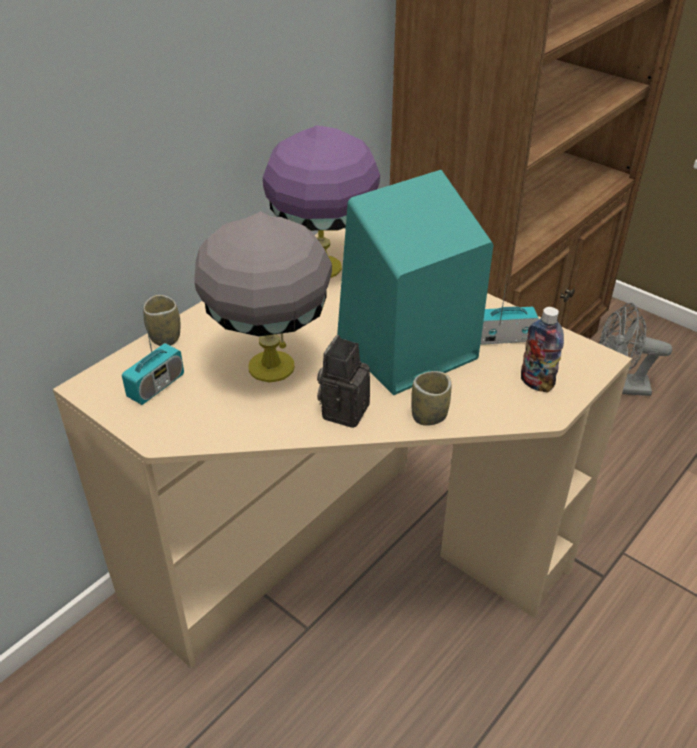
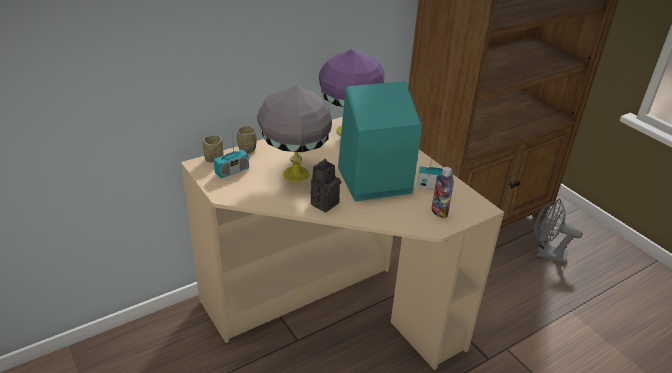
camera: 15 degrees right, 5 degrees down
cup [411,371,451,426] -> cup moved to [202,136,223,162]

